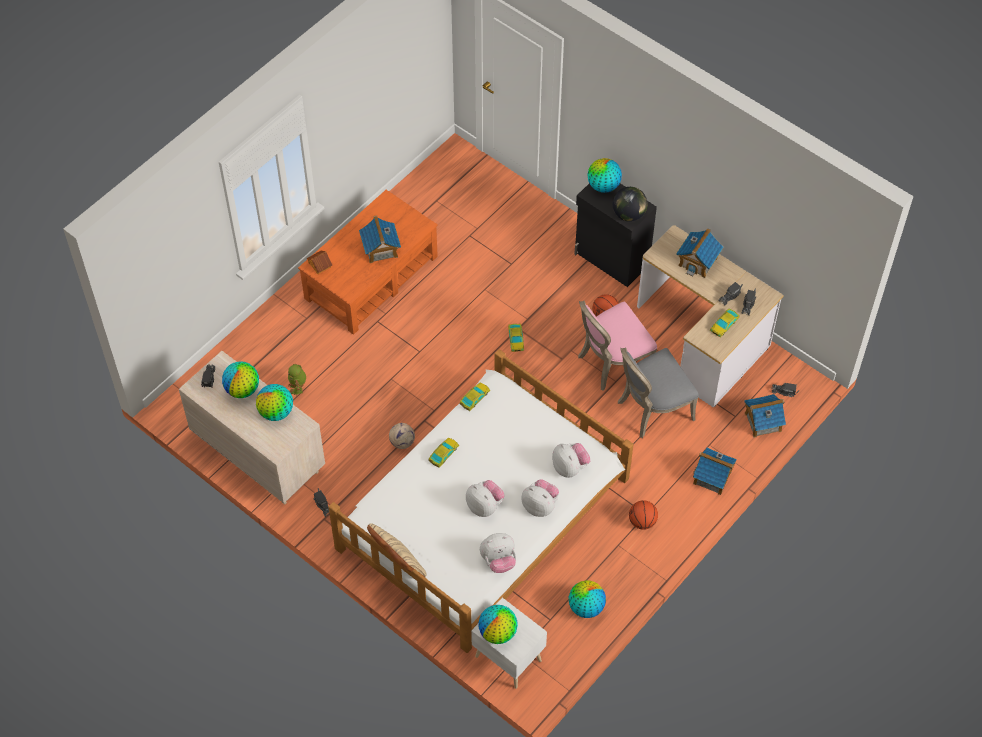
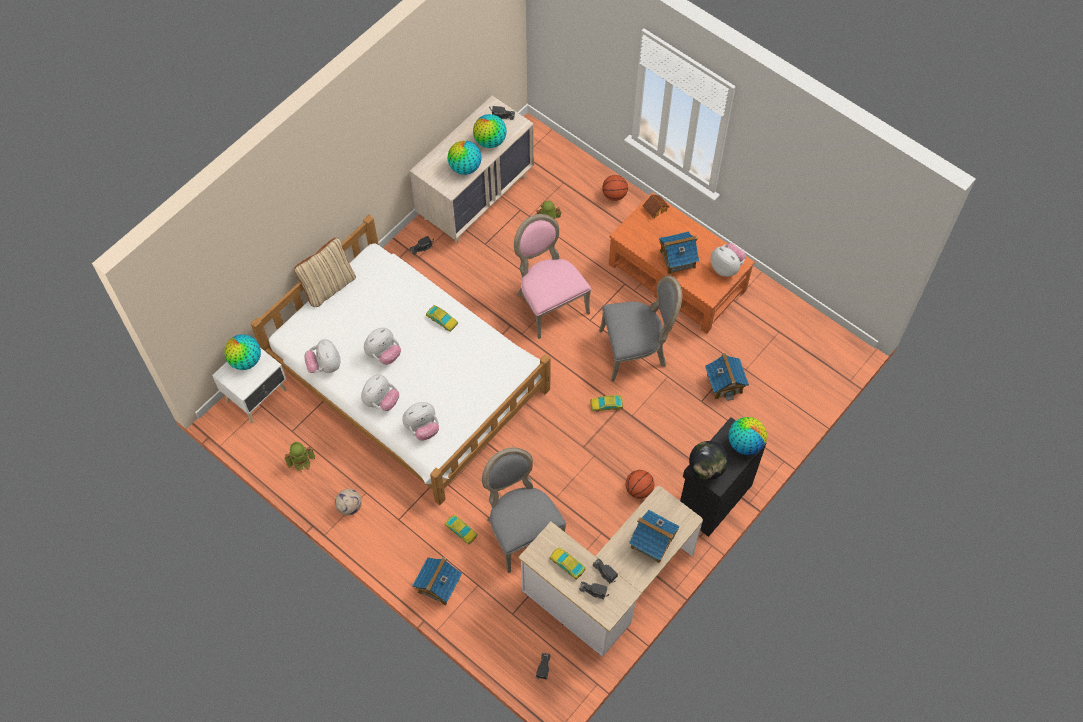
camera: 90 degrees right, 5 degrees up
football [389,423,415,449] -> football moved to [335,489,362,515]
toy car [460,383,490,411] -> toy car moved to [445,515,478,545]
globe [569,581,606,618] -> toy robot [284,442,315,473]
pink chair [578,301,657,391] -> pink chair moved to [514,214,591,339]
basketball [629,500,658,530] -> basketball moved to [602,175,628,201]
toy house [744,394,786,438] -> toy house moved to [705,353,749,401]
none -> grey chair [599,275,682,382]
none -> plush toy [710,243,746,277]

